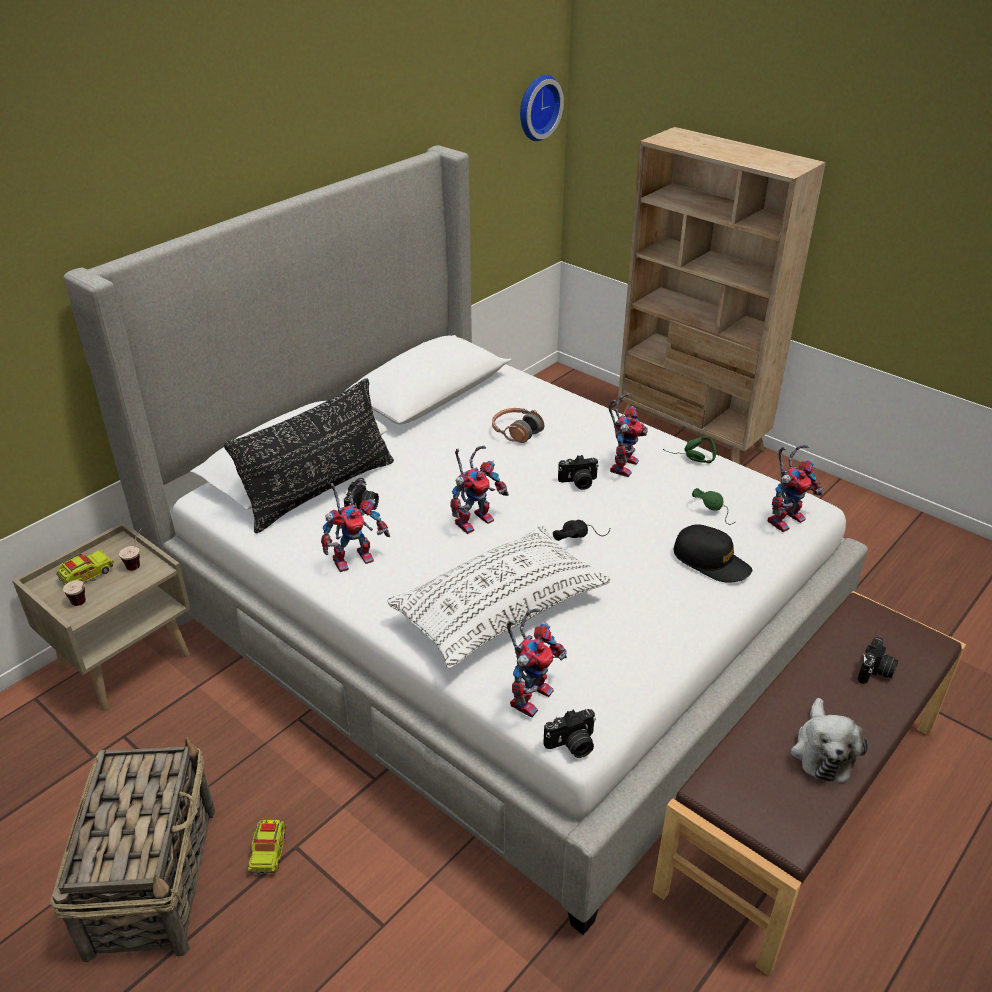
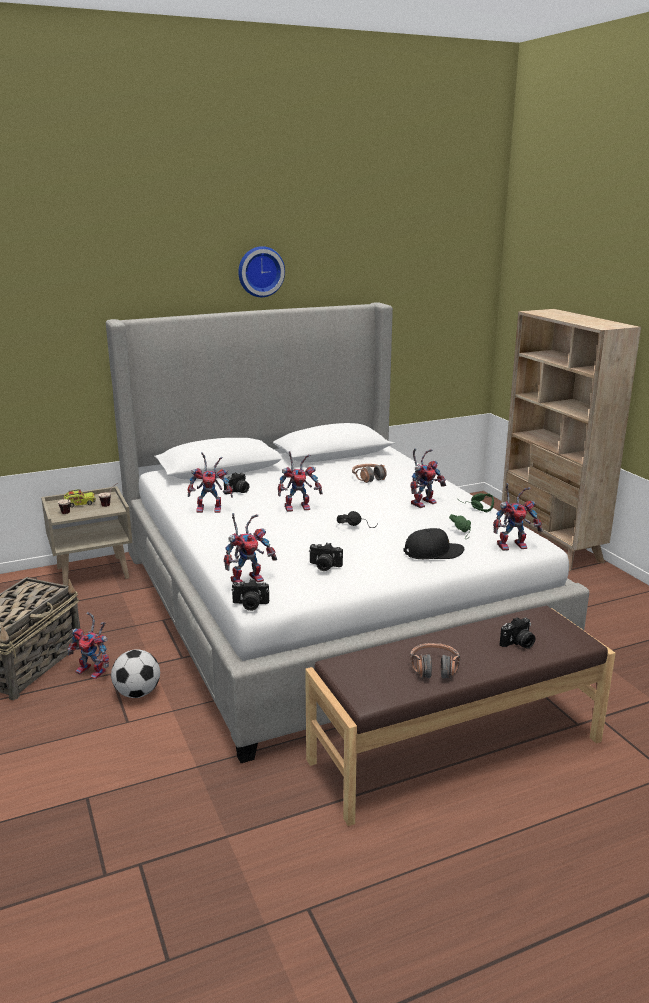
camera: 25 degrees right, 15 degrees down
black pillow [224,378,394,533] -> none
toy truck [248,820,286,875] -> toy robot [67,612,109,679]
white pillow [387,525,610,669] -> none
wall clock [520,75,564,141] -> wall clock moved to [238,246,285,297]
camera [558,455,599,490] -> camera moved to [309,543,343,571]
black cap [673,524,752,583] -> black cap turned 75 degrees counterclockwise [404,528,464,559]
plush toy [791,698,868,783] -> headphones [410,643,460,679]
none -> football [111,649,160,698]

